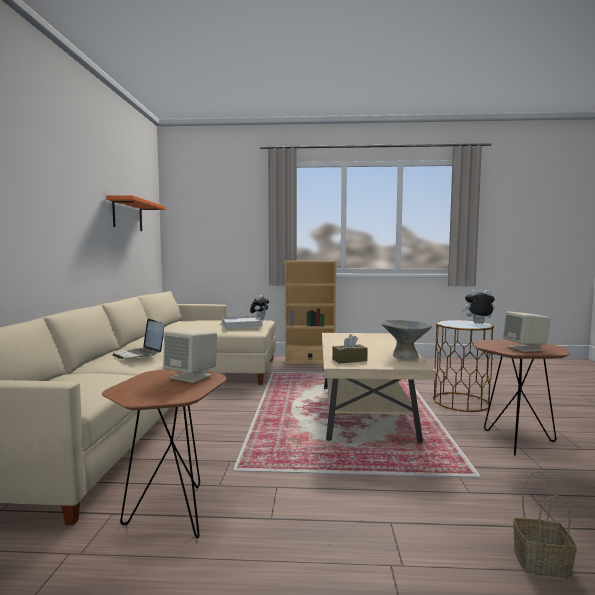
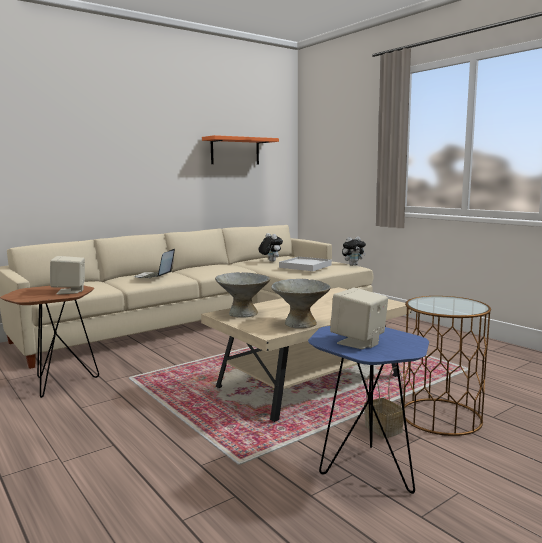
camera: 50 degrees right, 5 degrees up
beige bookcase [284,261,337,364] -> none
brown tissue box [332,334,368,364] -> grey bowl [215,272,270,318]
plush toy [461,290,495,324] -> plush toy moved to [259,233,283,262]
brown side table [475,340,570,456] -> blue side table [308,326,429,494]
basket [513,471,577,578] -> basket moved to [364,367,405,438]

